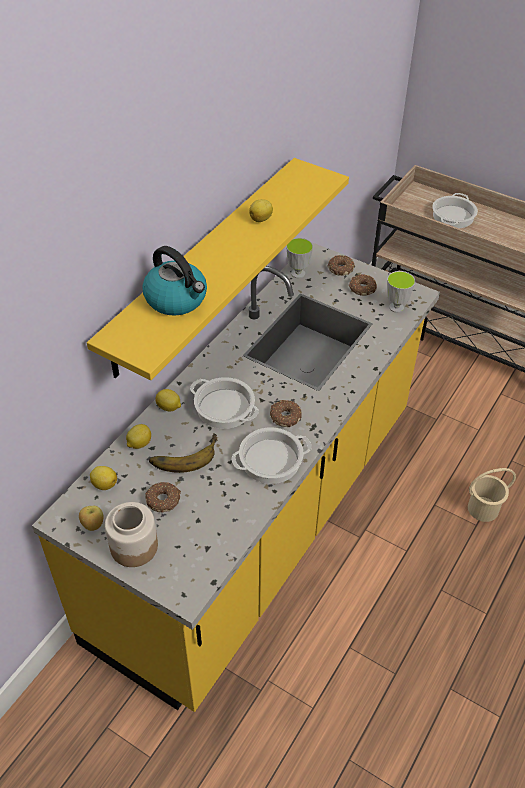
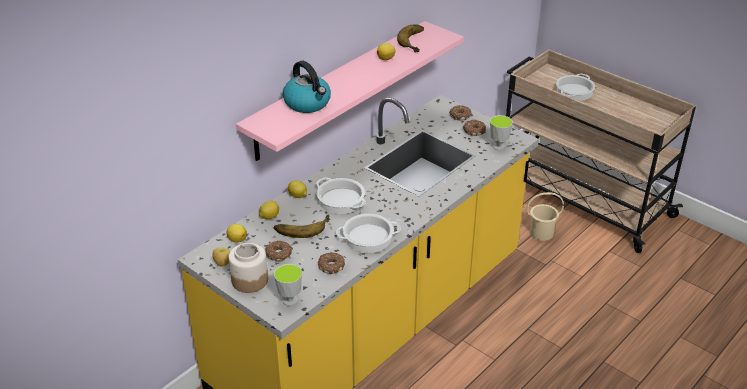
camera: 10 degrees right, 10 degrees down
yellow shelf [87,158,349,380] -> pink shelf [236,21,464,161]
donut [270,400,302,427] -> donut moved to [318,252,345,274]
cup [286,238,313,278] -> cup moved to [274,264,302,306]
beige bucket [468,468,516,522] -> beige bucket moved to [527,192,564,241]
none -> banana [397,24,424,53]

